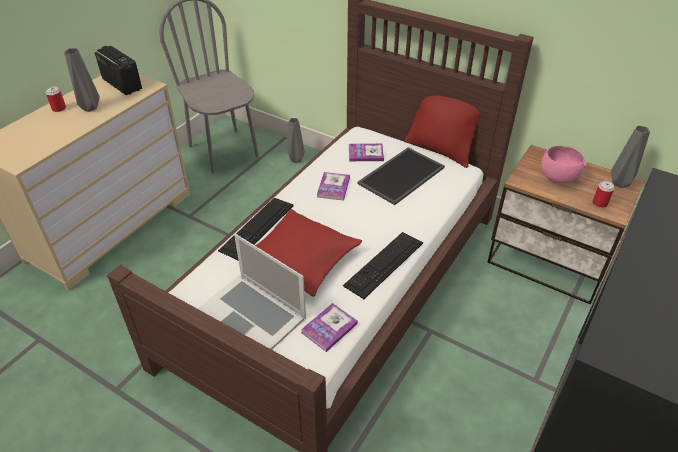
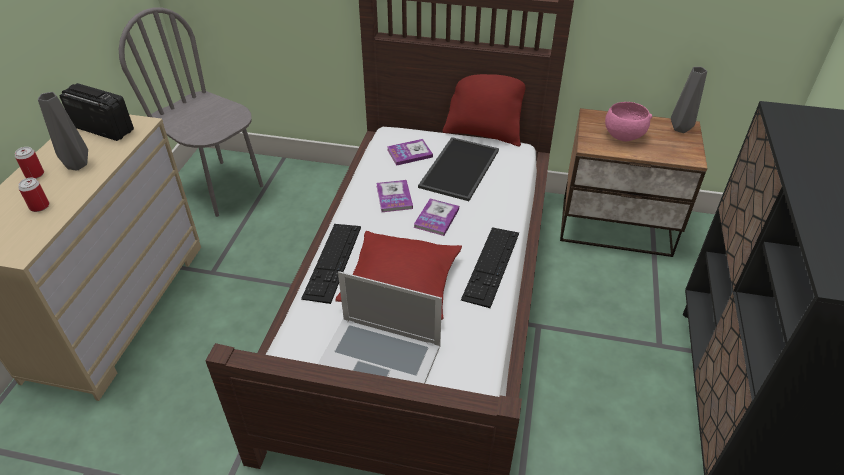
camera: 20 degrees left, 0 degrees up
grey vase [287,118,305,163] -> none
book [301,303,358,352] -> book moved to [414,199,459,236]
can [593,181,614,208] -> can moved to [18,178,49,212]

